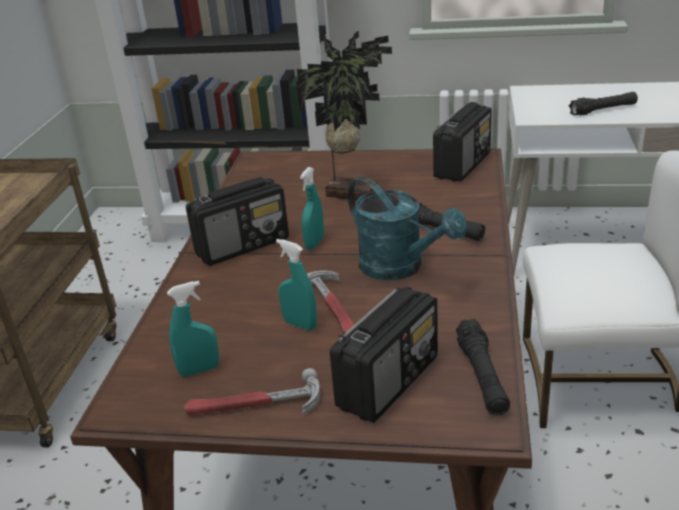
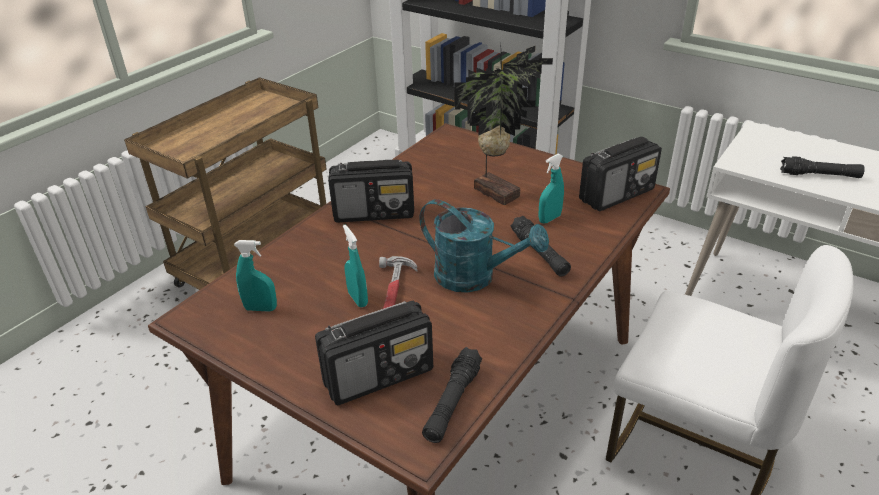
camera: 25 degrees right, 5 degrees up
hammer [185,368,320,415] -> none
turquoise spray bottle [300,167,324,249] -> turquoise spray bottle moved to [539,154,564,224]
turquoise watering can [347,177,467,280] -> turquoise watering can turned 45 degrees counterclockwise [419,199,549,293]

